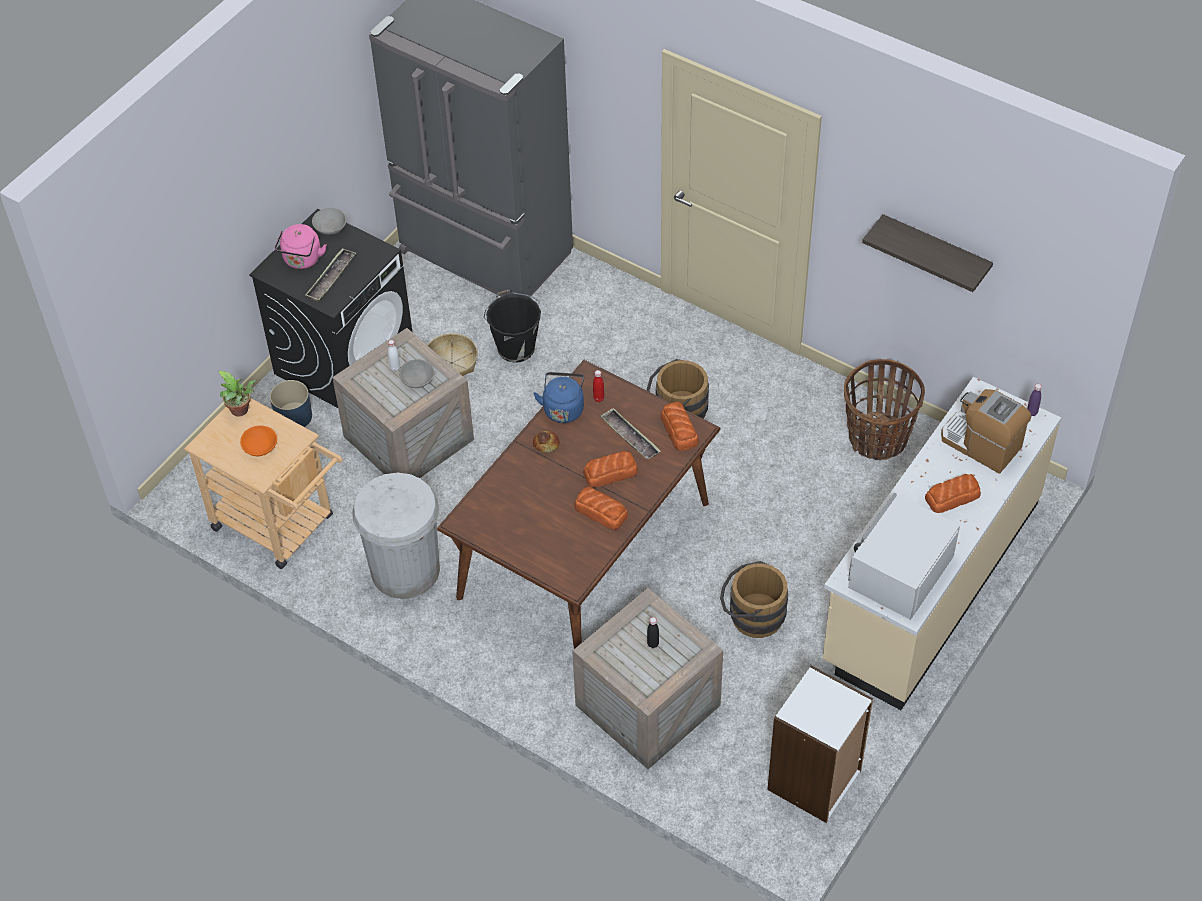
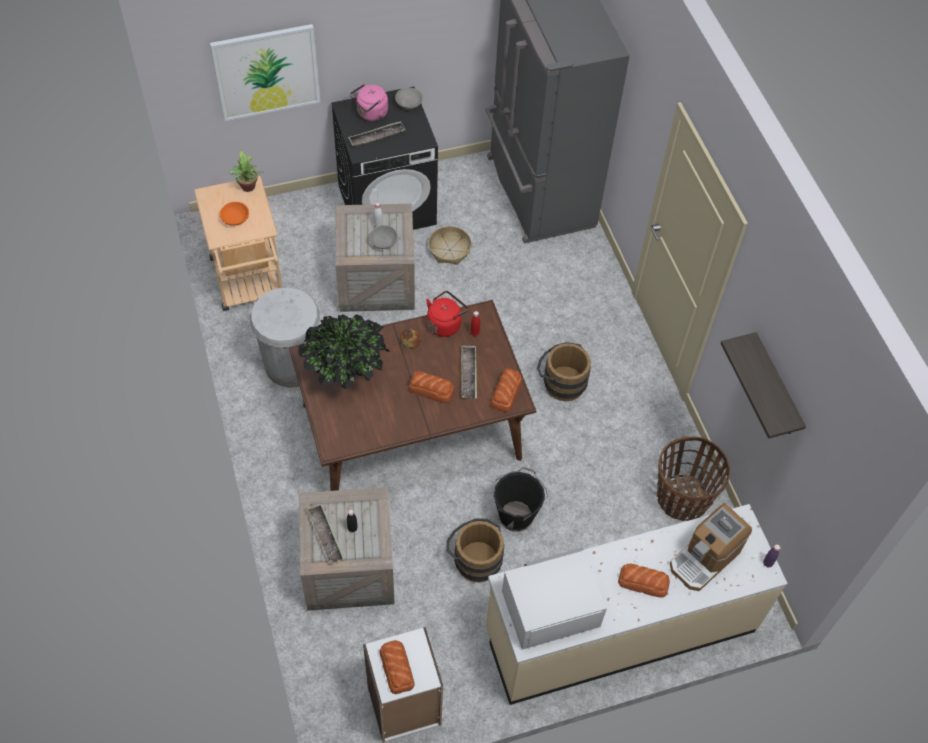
camera: 35 degrees right, 5 degrees up
blue planter [270,380,312,427] -> none
black bucket [484,290,541,363] -> black bucket moved to [494,467,548,531]
blue kettle [534,372,584,423] -> red kettle [426,291,469,337]
bread [574,487,628,530] -> bread moved to [379,640,415,694]
coffee machine [941,389,1031,474] -> coffee machine turned 120 degrees counterclockwise [670,503,752,591]
none -> picture [210,24,320,121]
none -> potted plant [298,314,390,389]
none -> tray [306,503,345,564]

